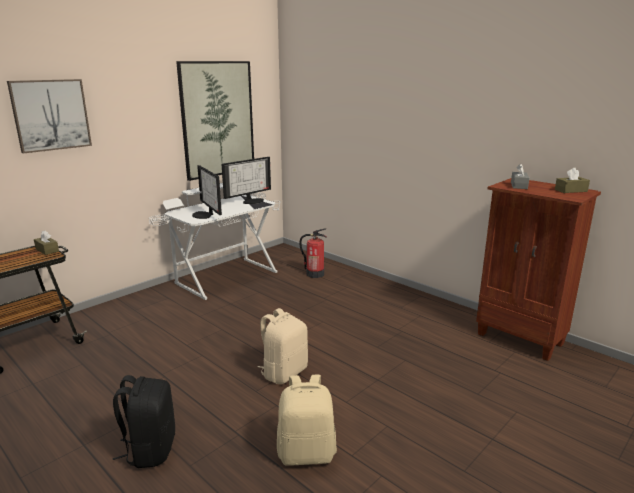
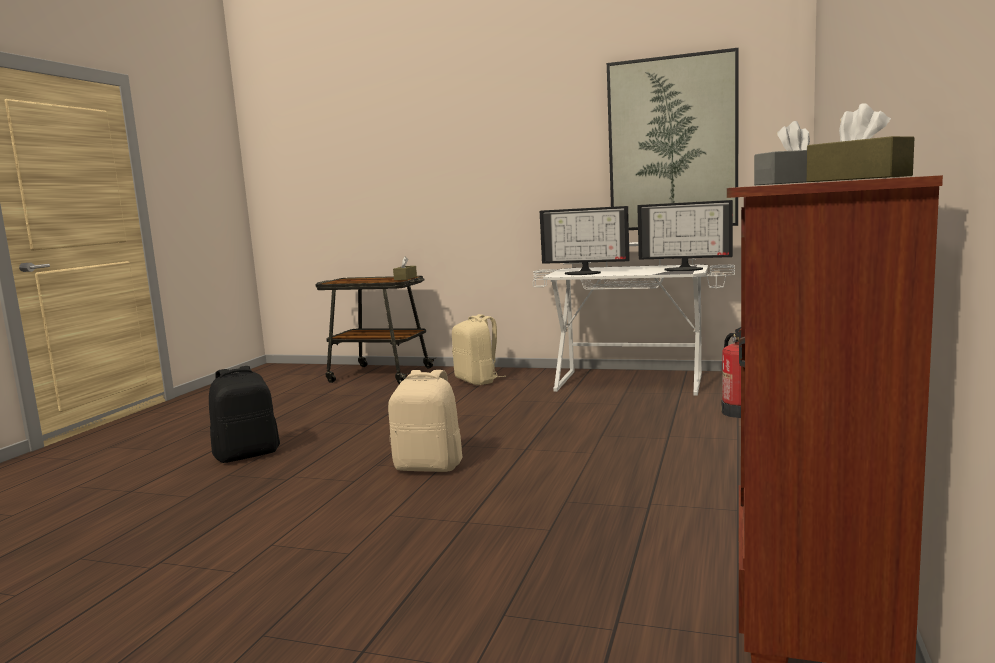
camera: 65 degrees right, 10 degrees down
picture [7,79,92,154] -> none
monitor [192,165,222,219] -> monitor turned 105 degrees counterclockwise [540,206,630,275]
beige backpack [277,374,337,466] -> beige backpack moved to [452,314,506,385]

